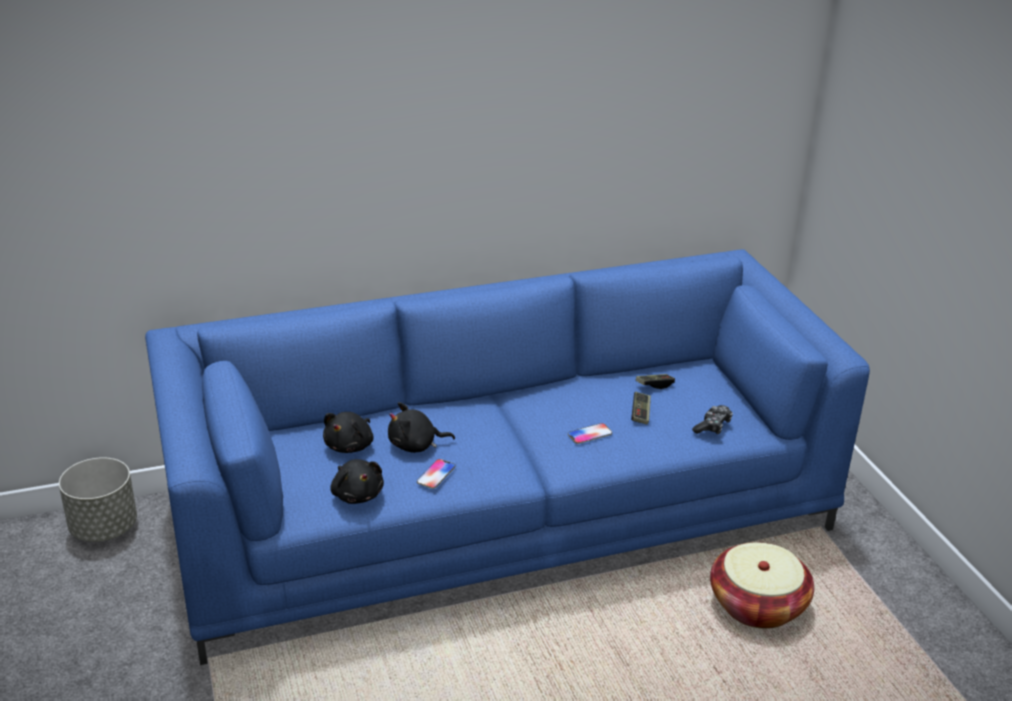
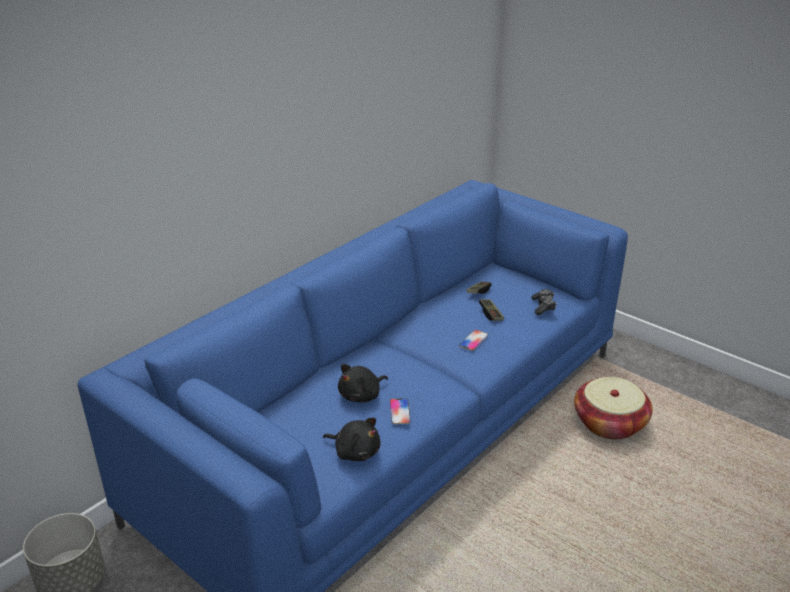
camera: 30 degrees left, 0 degrees up
black plush toy [323,412,373,453] -> none

